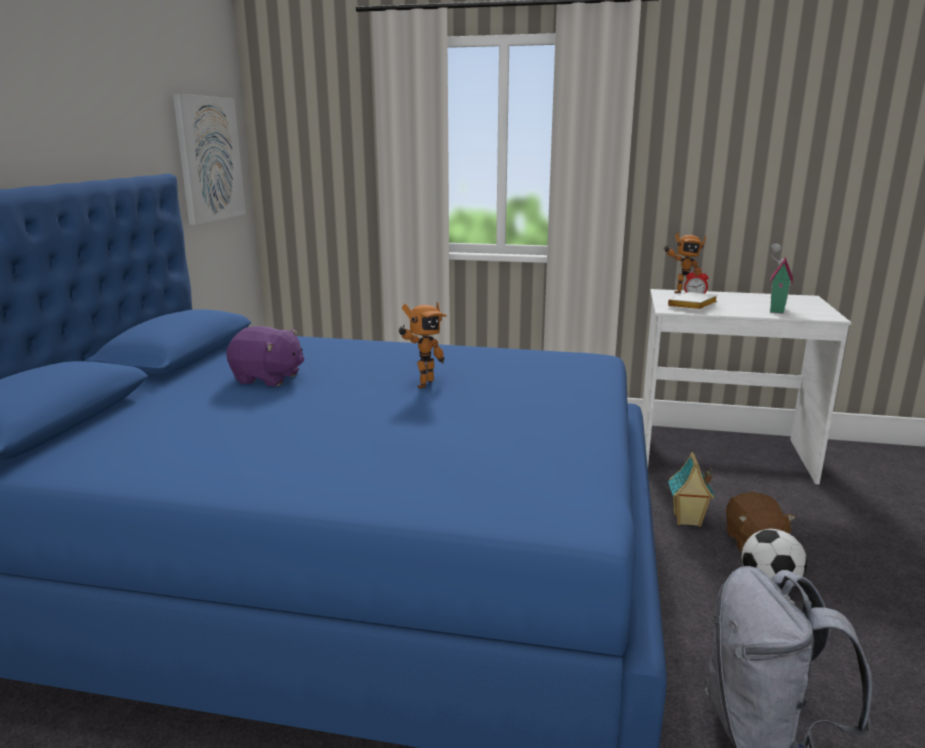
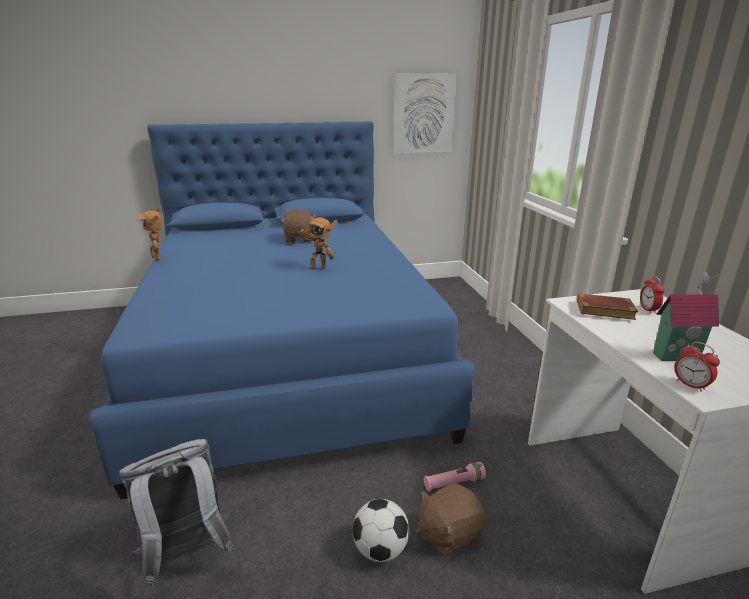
camera: 65 degrees right, 5 degrees up
purple plush toy [226,326,304,386] -> brown plush toy [281,209,313,243]
toy robot [664,233,706,293] -> toy robot moved to [139,207,163,260]
white book [668,292,718,310] -> brown book [577,293,638,320]
toy house [668,452,715,527] -> pink flashlight [424,462,486,491]
none -> alarm clock [675,342,720,392]

